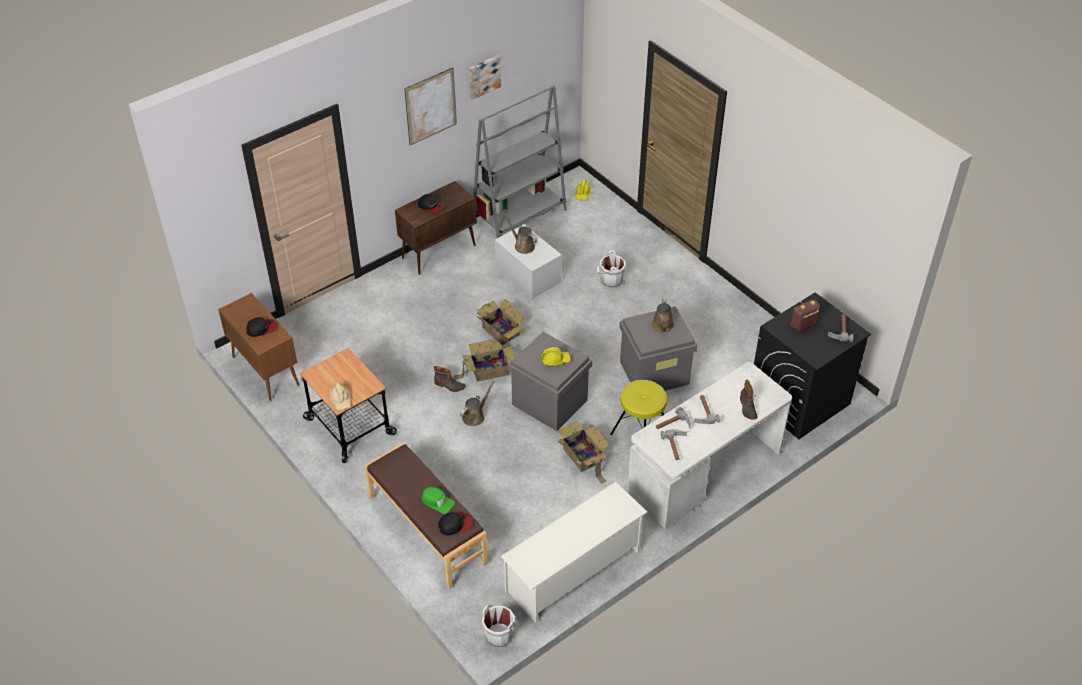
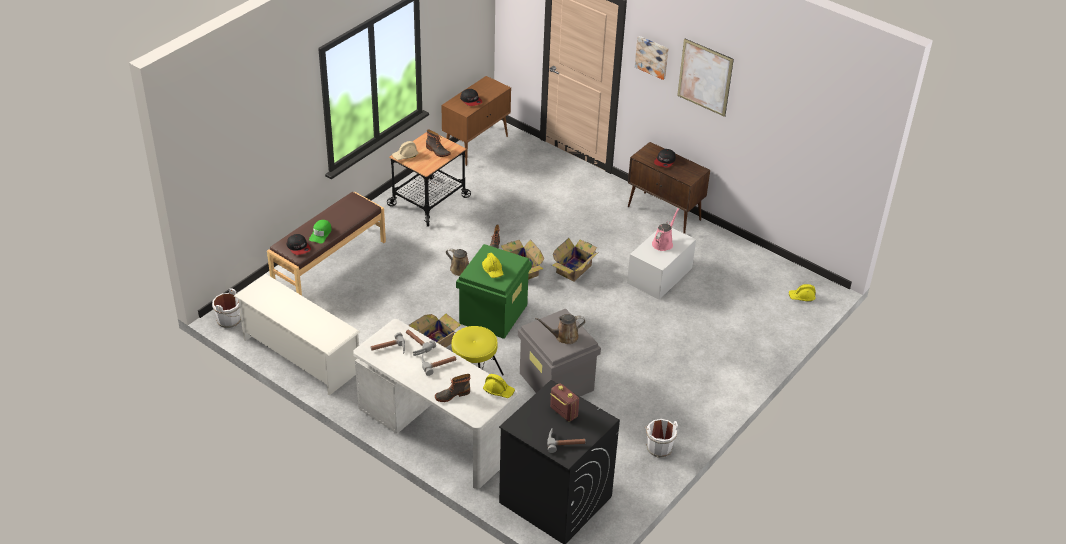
camera: 75 degrees right, 5 degrees down
picture [469,55,501,99] -> picture moved to [635,36,669,80]
grey bookcase [473,85,567,238] -> none
brown watering can [504,213,537,254] -> pink watering can [652,208,679,251]
grey storage box [508,332,592,431] -> green storage box [456,244,532,339]
white bucket [597,250,626,288] -> white bucket moved to [645,419,678,458]
none -> boot [426,129,451,157]
none -> yellow hard hat [483,374,515,398]

